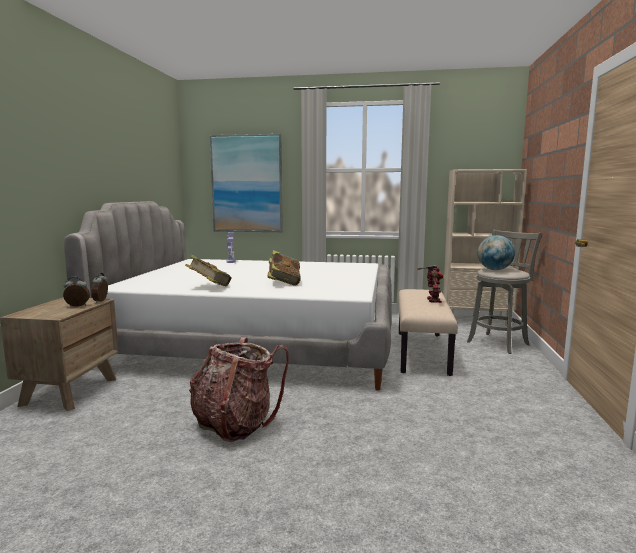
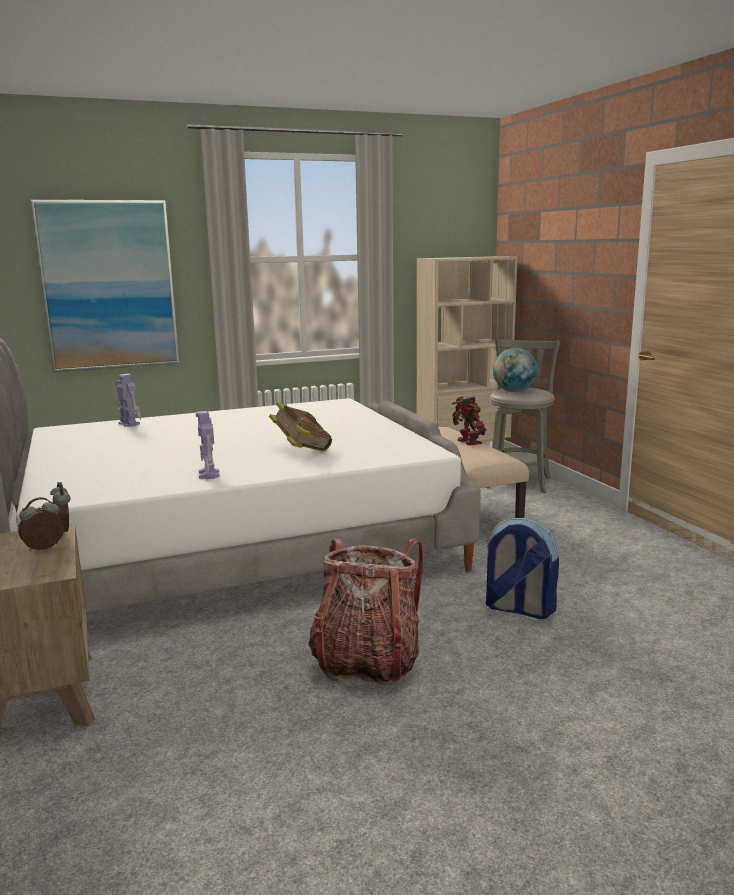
camera: 30 degrees left, 5 degrees up
book [185,255,231,286] -> toy robot [196,411,220,479]
none -> backpack [485,518,559,619]

